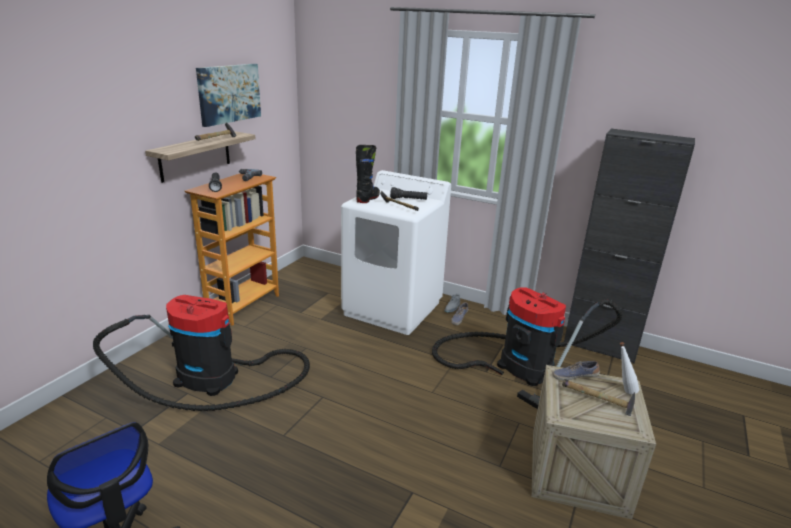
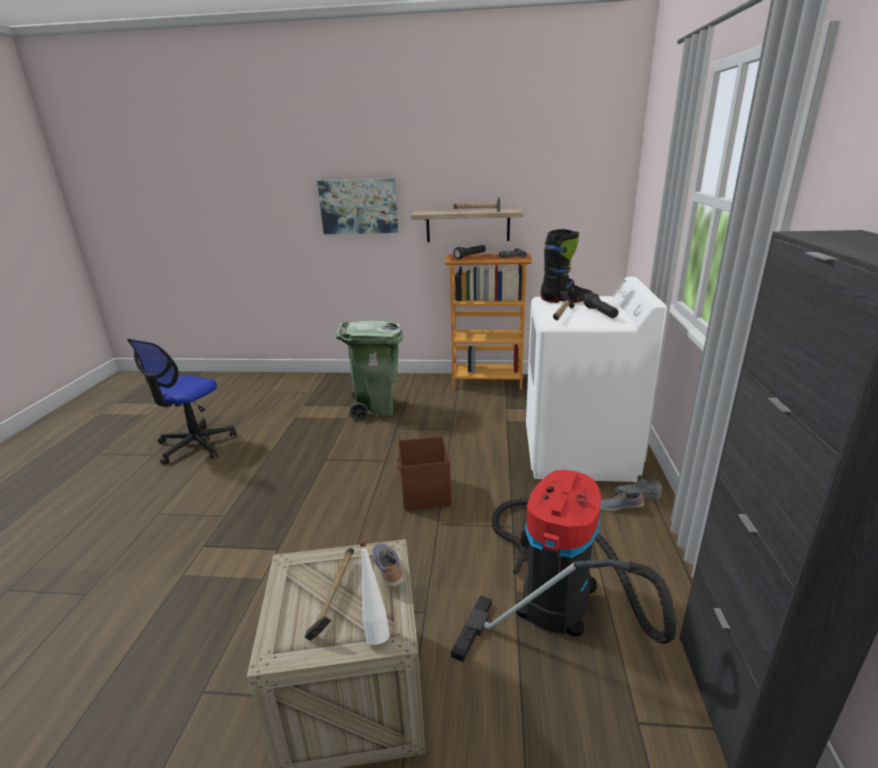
camera: 70 degrees right, 0 degrees up
vacuum cleaner [93,295,310,411] -> green trash can [336,321,403,421]
picture [196,64,261,127] -> picture moved to [317,178,398,234]
none -> brown storage box [397,436,451,510]

